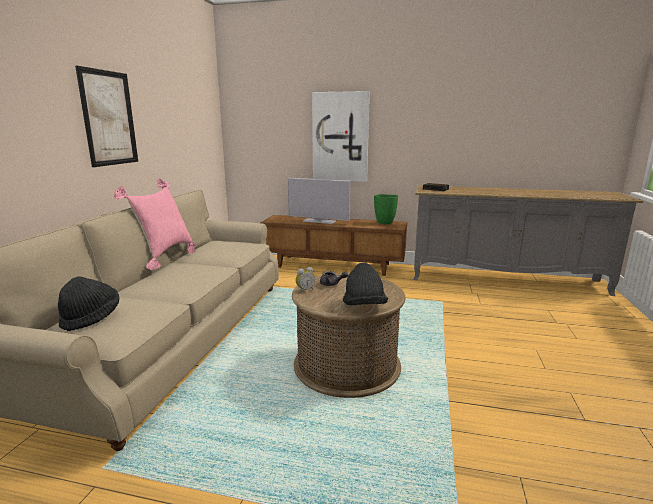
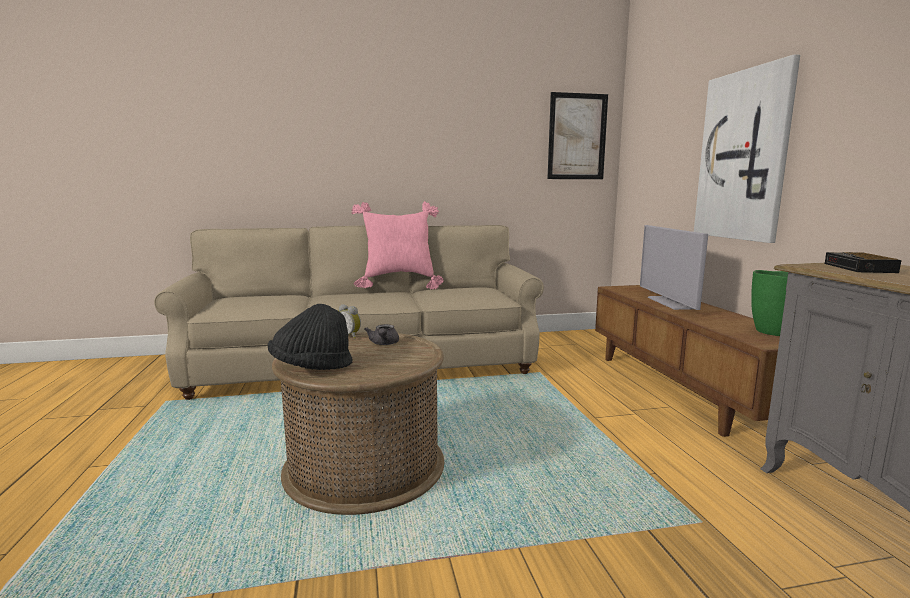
camera: 65 degrees right, 5 degrees down
black hat [58,277,119,331] -> none
picture [75,66,138,167] -> picture moved to [547,92,608,179]

